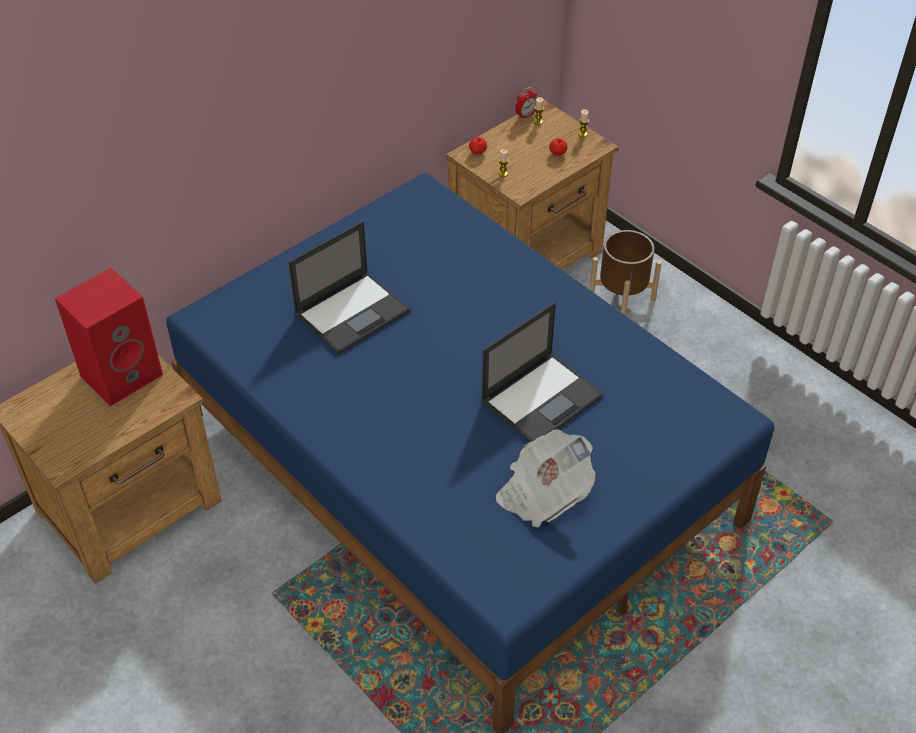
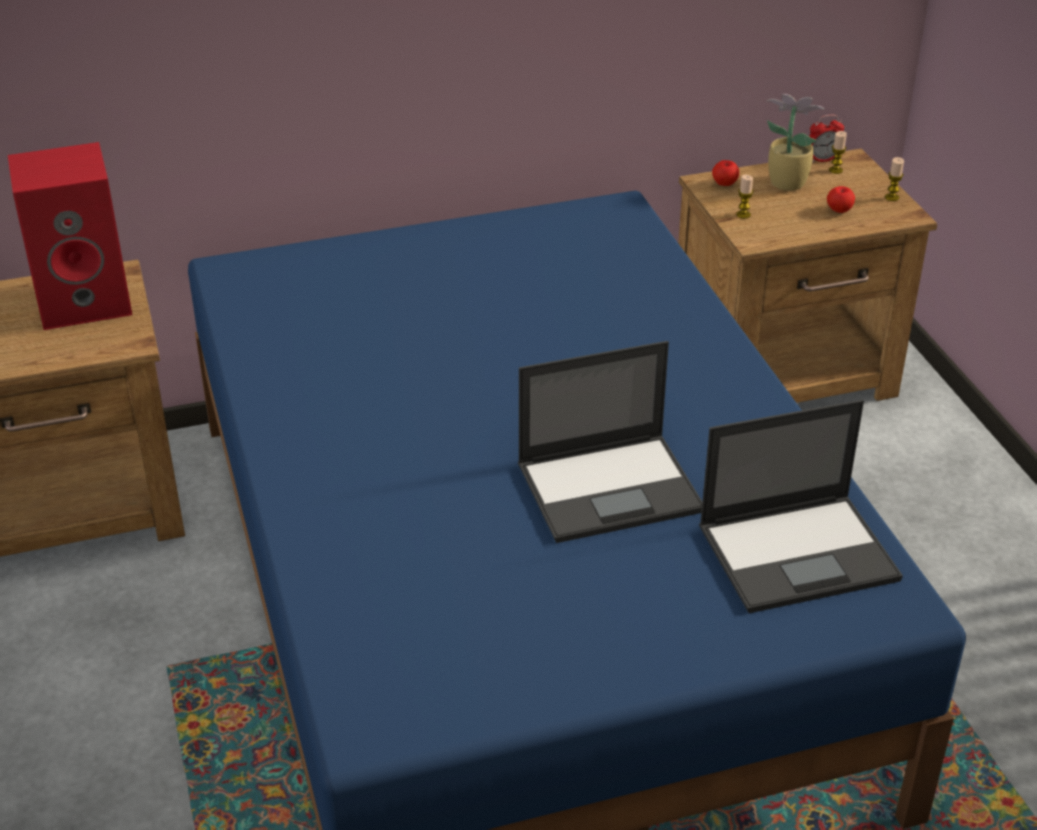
camera: 25 degrees right, 10 degrees down
laptop [288,221,410,354] -> laptop moved to [699,400,903,613]
newspaper [496,429,596,528] -> none
brown planter [589,230,662,315] -> none
none -> potted plant [766,94,824,191]

